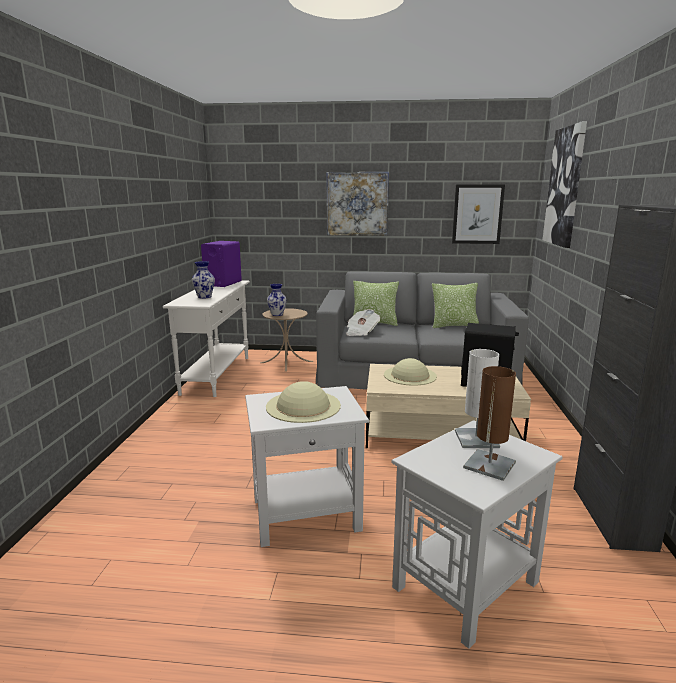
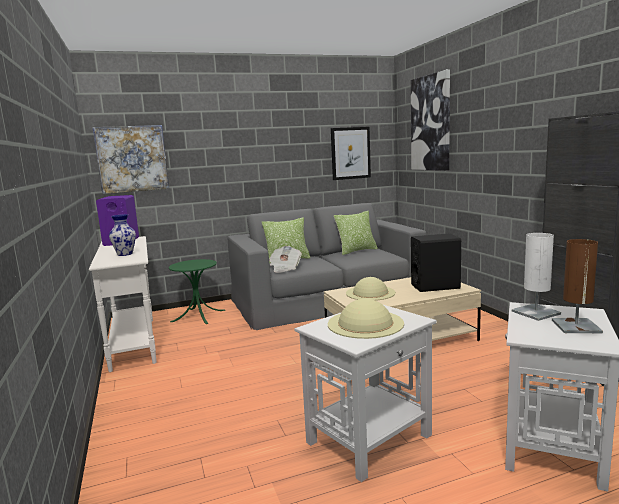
camera: 25 degrees left, 5 degrees down
beige side table [260,308,313,372] -> green side table [169,259,225,324]
vase [267,284,287,316] -> none
picture [326,172,389,236] -> picture moved to [93,125,169,194]

